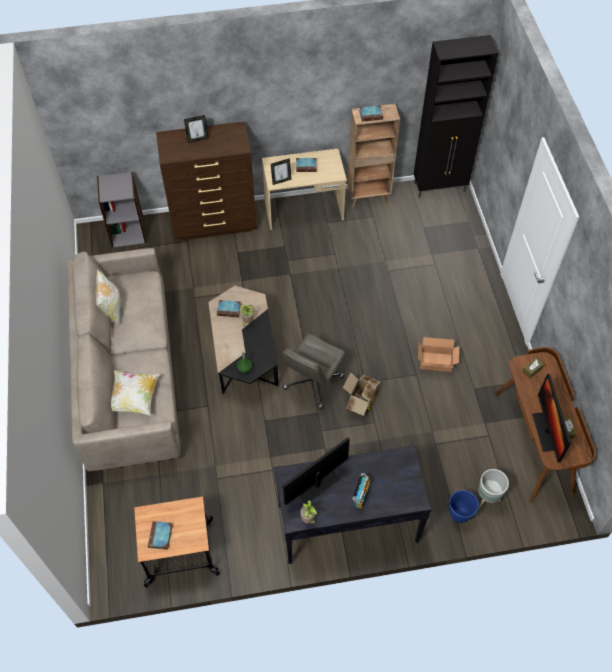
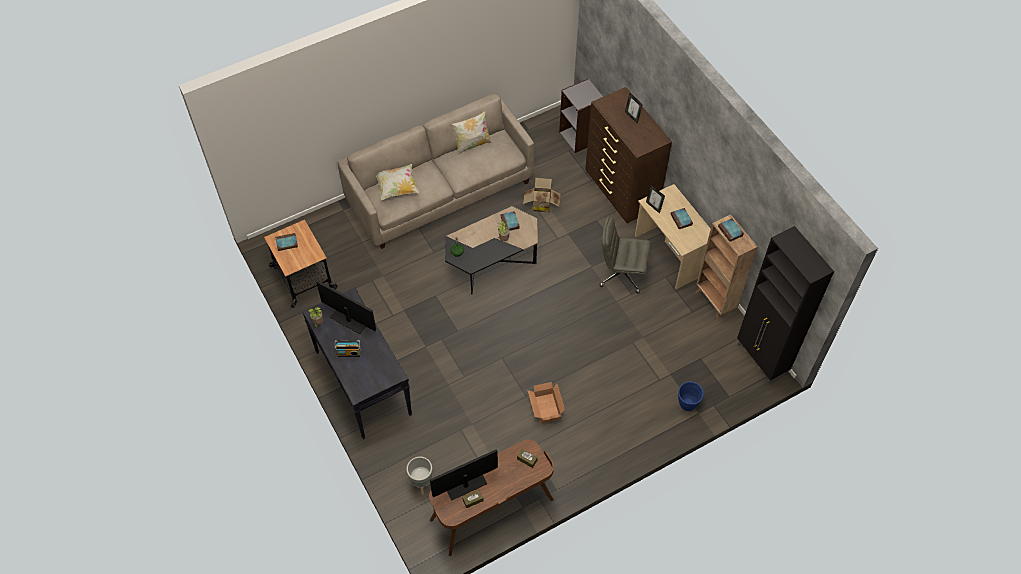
camera: 70 degrees right, 0 degrees up
grey office chair [282,333,345,409] -> grey office chair moved to [600,217,651,293]
cardboard box [343,372,380,416] -> cardboard box moved to [523,178,560,213]
blue planter [449,490,479,523] -> blue planter moved to [678,381,704,411]

